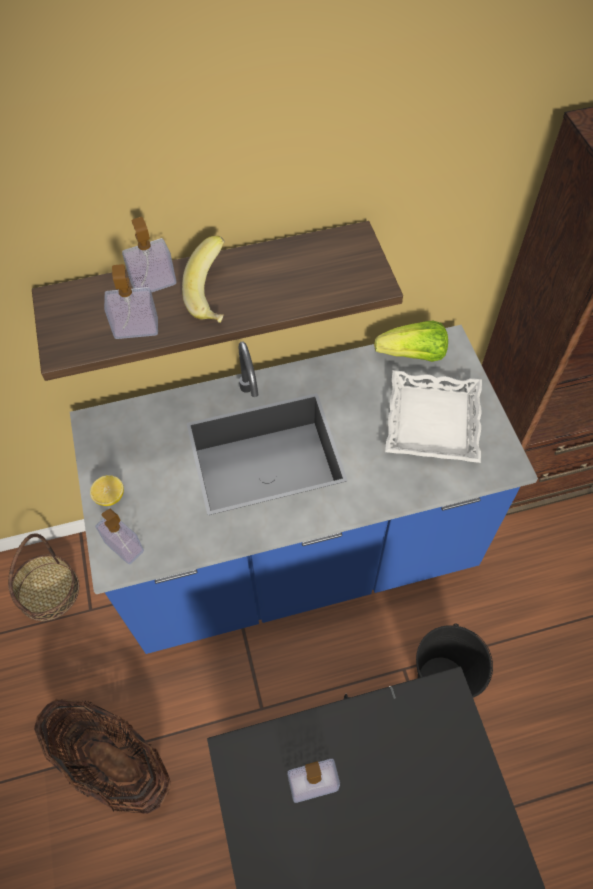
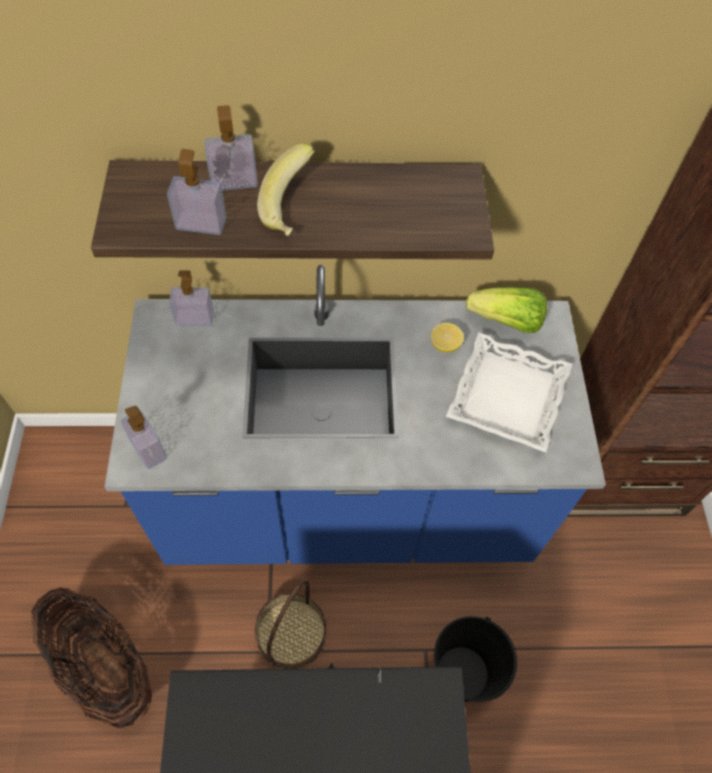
camera: 10 degrees right, 0 degrees up
basket [8,533,79,621] -> basket moved to [254,579,327,669]
lemon [90,475,124,506] -> lemon moved to [431,323,464,352]
soap dispenser [287,759,340,803] -> soap dispenser moved to [169,270,214,326]

